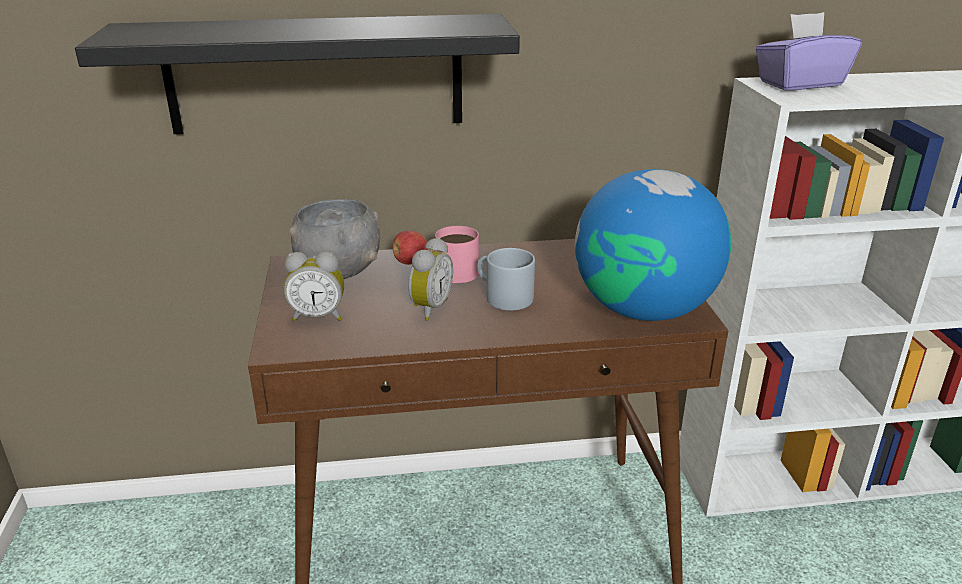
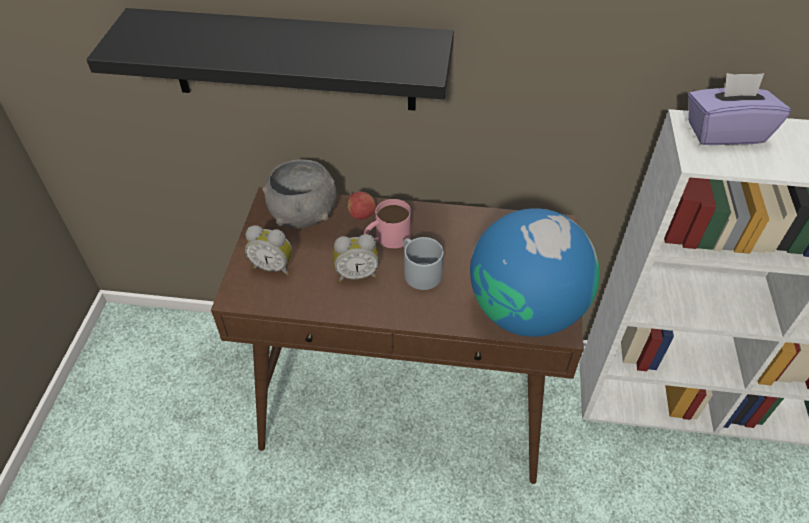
camera: 15 degrees right, 20 degrees up
alarm clock [408,237,453,321] -> alarm clock turned 45 degrees clockwise [333,234,379,282]

